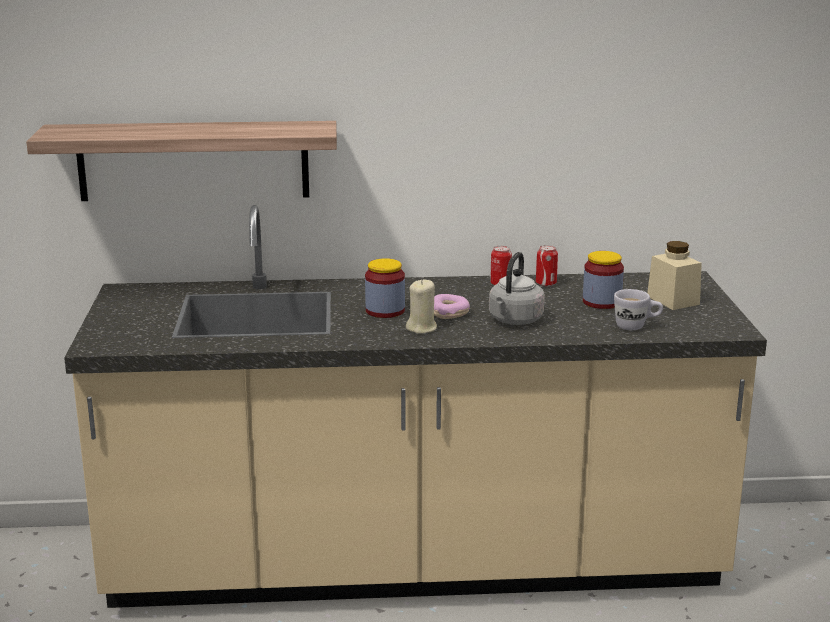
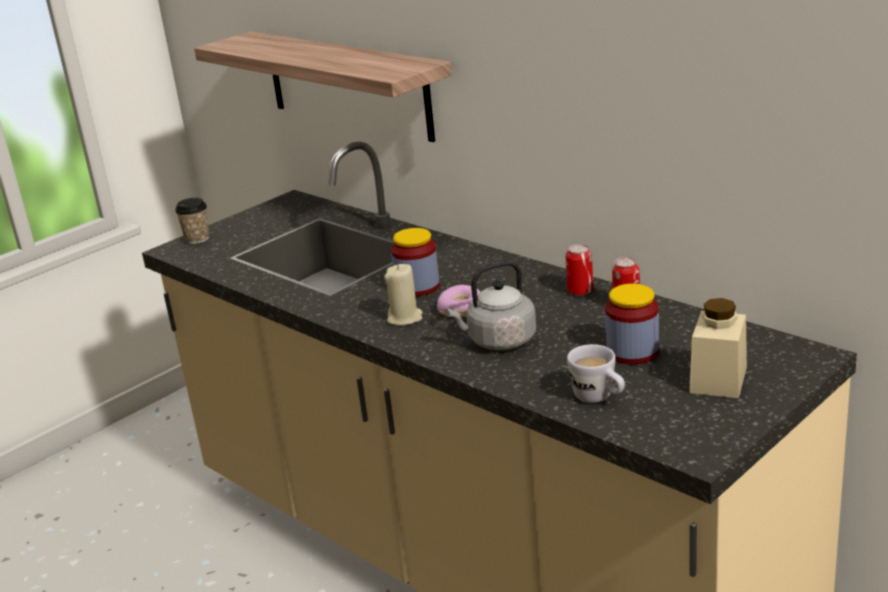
camera: 50 degrees right, 5 degrees up
none -> cup [175,198,209,244]

